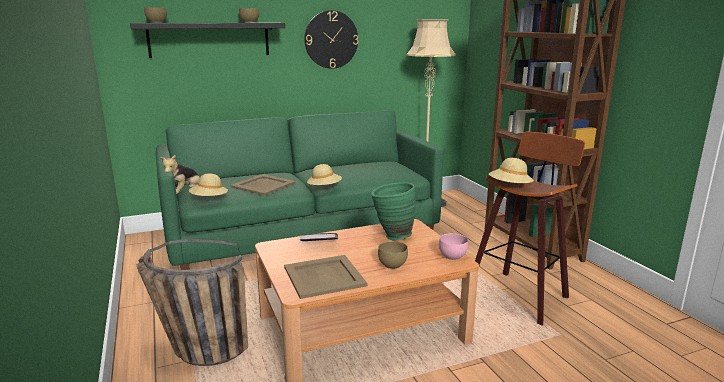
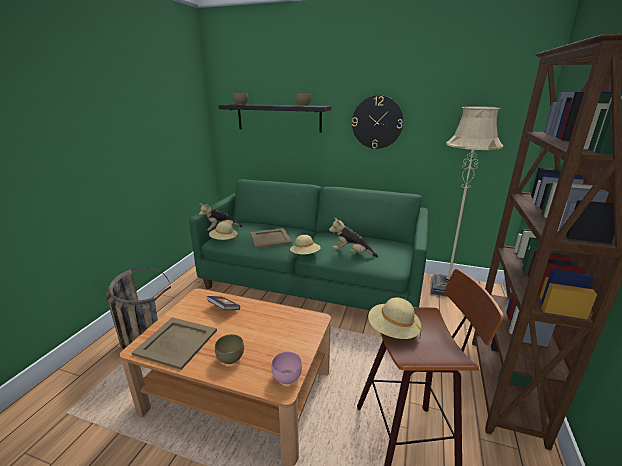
camera: 40 degrees right, 5 degrees up
green vase [371,182,416,240] -> none
none -> plush toy [329,217,378,257]

